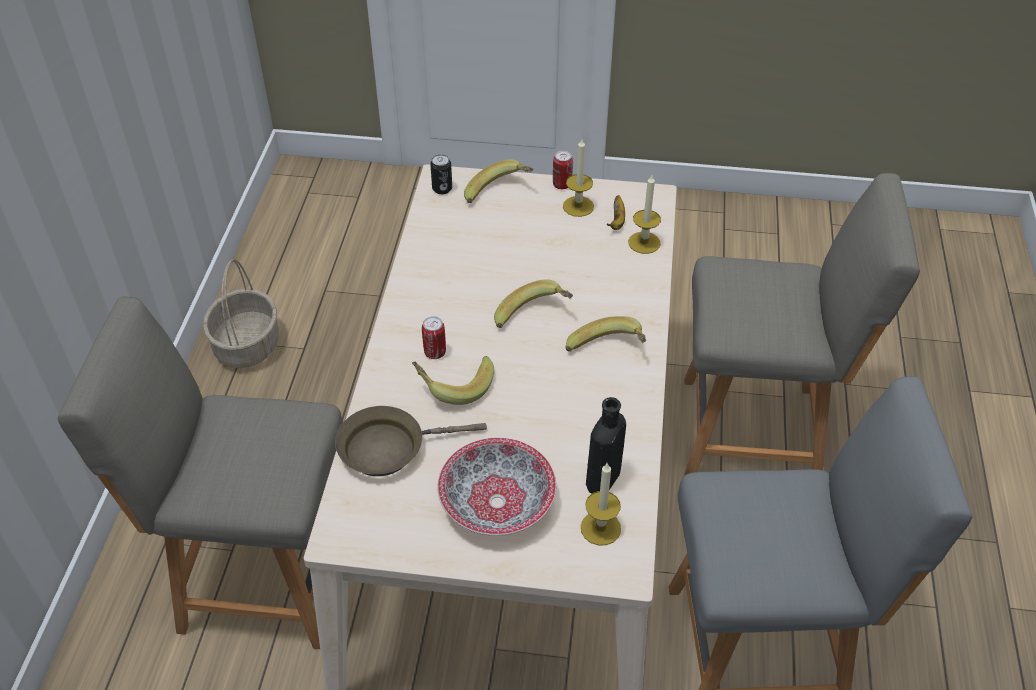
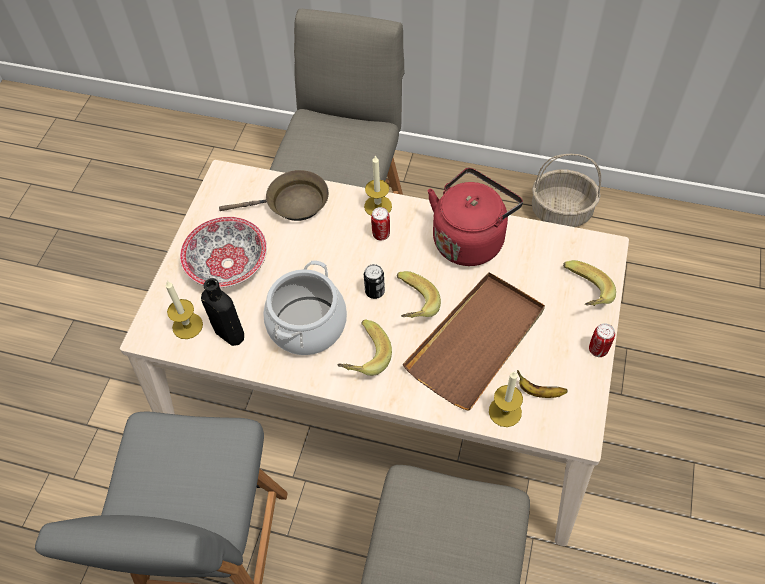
camera: 100 degrees right, 10 degrees up
brown frying pan [335,406,487,476] -> brown frying pan turned 90 degrees clockwise [219,170,329,221]
banana [412,356,494,405] -> none
can [430,154,452,194] -> can moved to [364,264,385,299]
candle [563,139,594,217] -> candle moved to [364,155,392,216]
none -> cooking pot [263,260,347,355]
none -> brown tray [403,272,545,411]
none -> red kettle [428,168,523,266]

